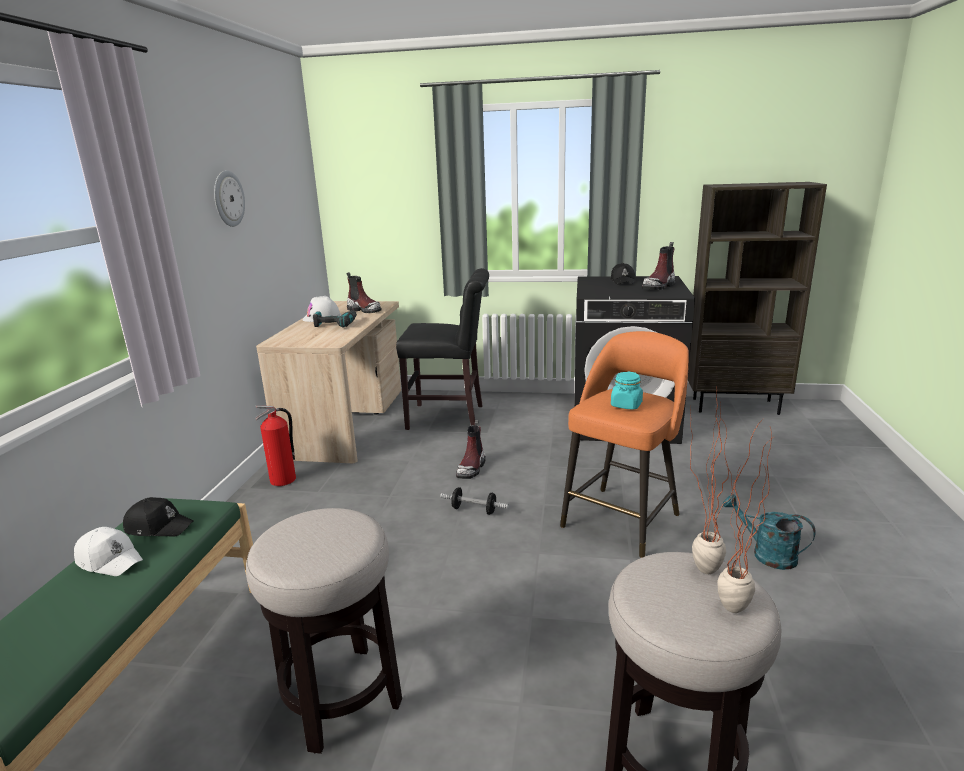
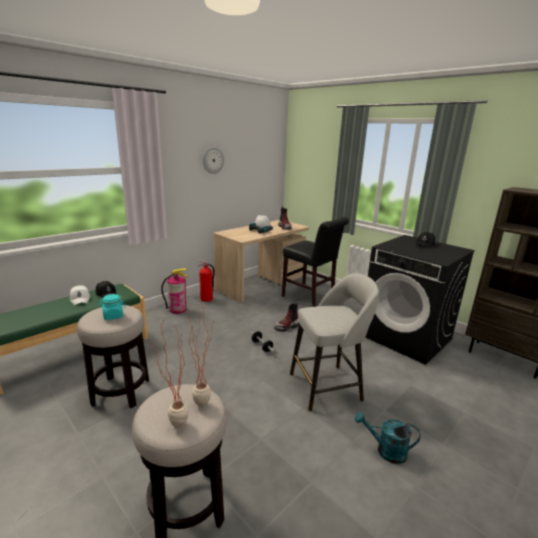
camera: 35 degrees right, 0 degrees up
orange stool [560,331,689,558] -> grey stool [290,273,379,411]
turquoise jar [611,372,643,409] -> turquoise jar moved to [98,294,125,320]
boot [642,242,676,290] -> none
turquoise watering can [723,494,816,570] -> turquoise watering can turned 60 degrees counterclockwise [355,412,420,464]
none -> fire extinguisher [161,268,188,314]

